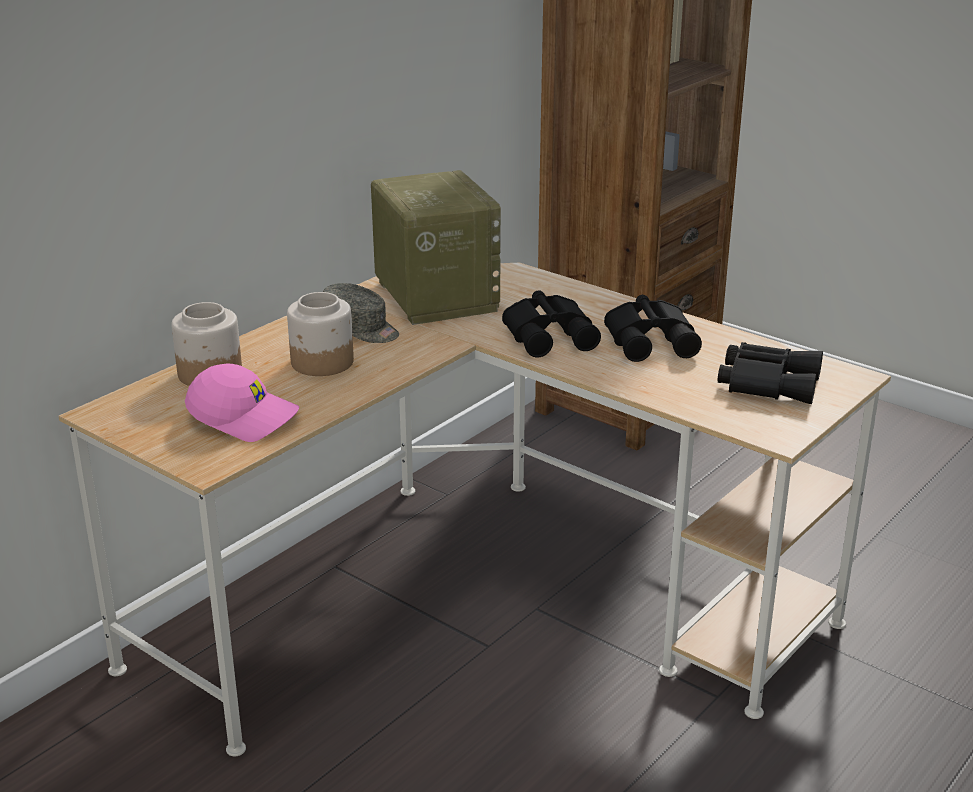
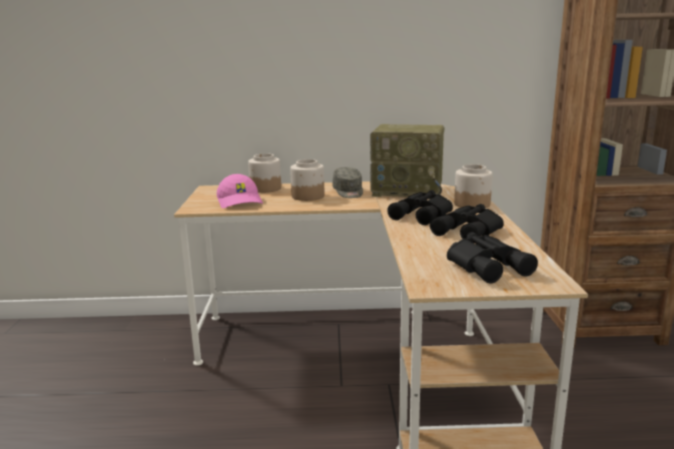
camera: 50 degrees right, 10 degrees down
radio [371,170,501,325] -> radio turned 75 degrees clockwise [370,124,444,199]
none -> jar [454,164,492,208]

